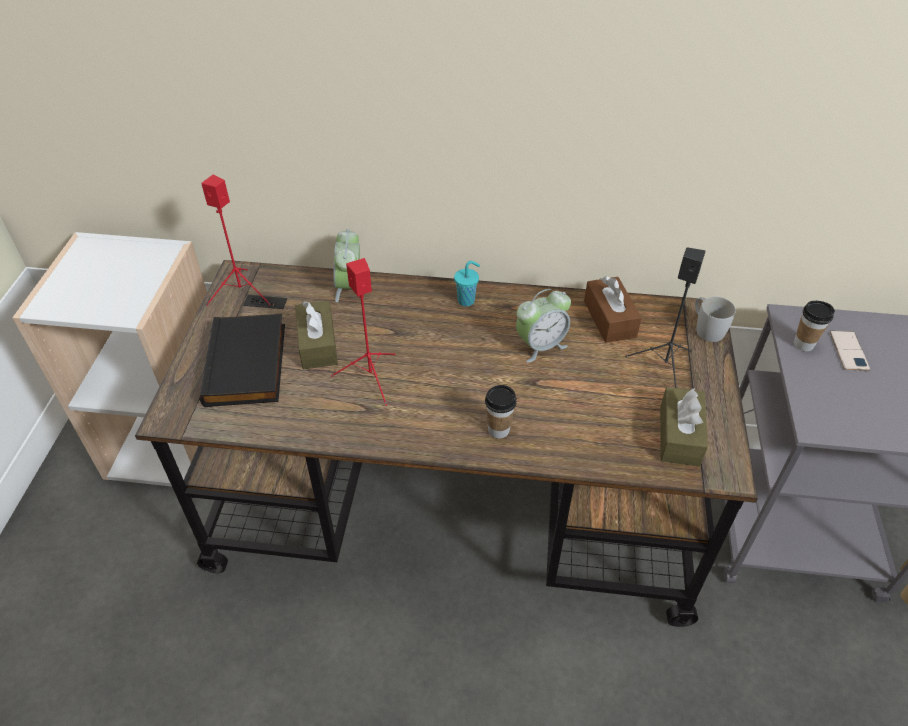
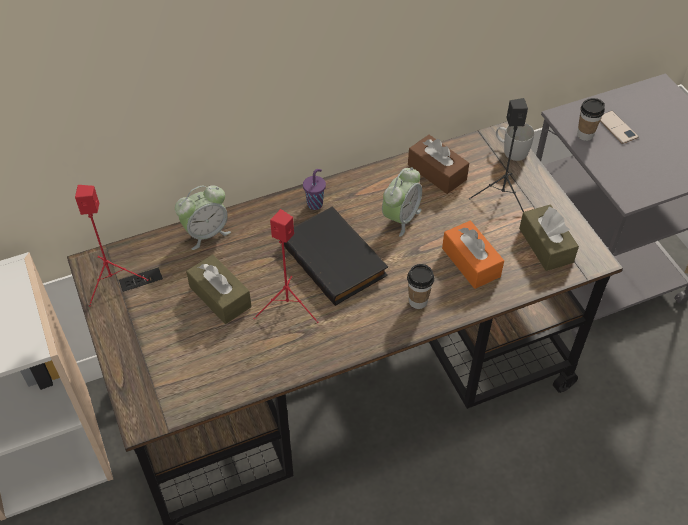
camera: 30 degrees left, 5 degrees up
black book [200,314,285,407] -> black book moved to [284,206,388,306]
alarm clock [334,229,360,302] -> alarm clock turned 90 degrees counterclockwise [175,185,231,250]
turquoise cup [454,261,480,306] -> purple cup [303,169,326,210]
none -> orange tissue box [442,221,504,289]

